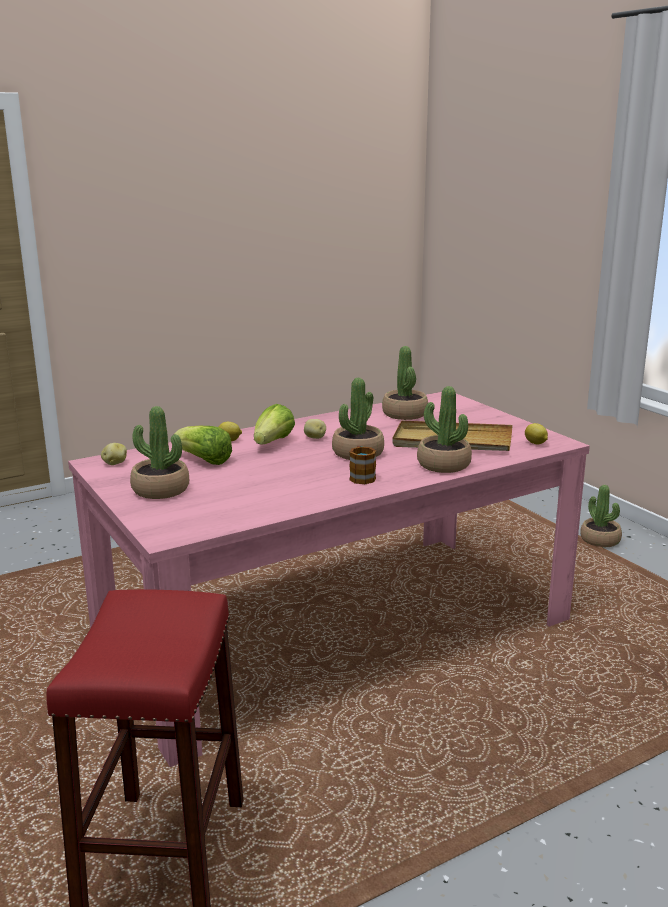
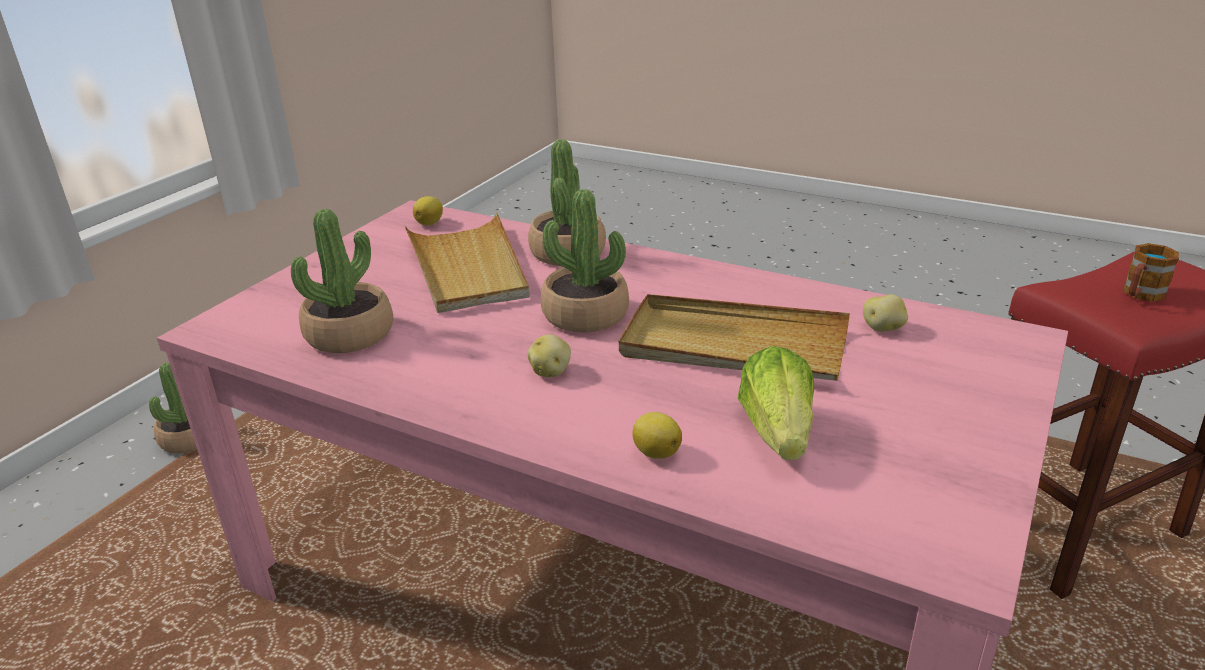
camera: 120 degrees left, 10 degrees up
potato [101,443,127,465] -> potato moved to [863,294,908,332]
potted plant [130,406,189,499] -> none
lettuce [254,404,295,444] -> none
mug [349,446,376,484] -> mug moved to [1123,243,1179,302]
none -> beige tray [619,294,850,381]

